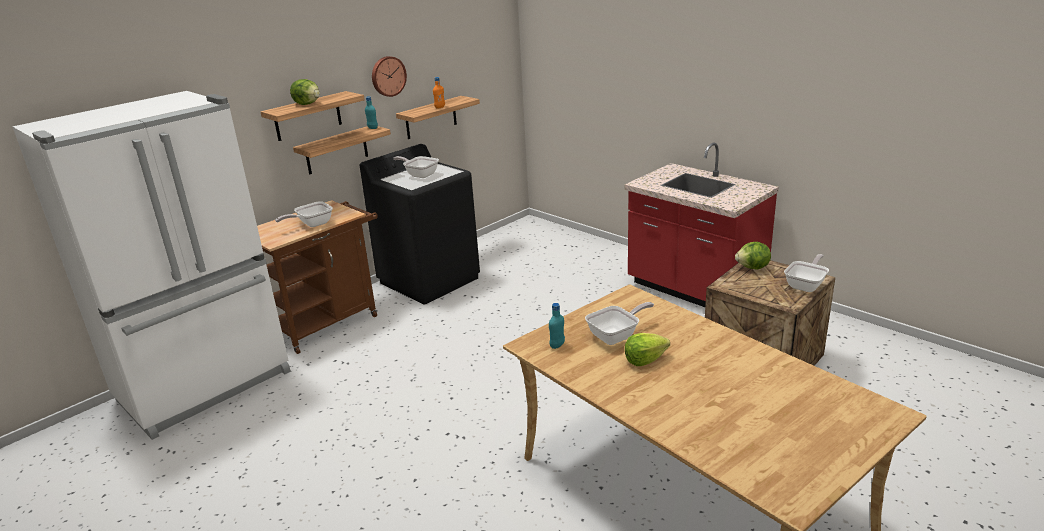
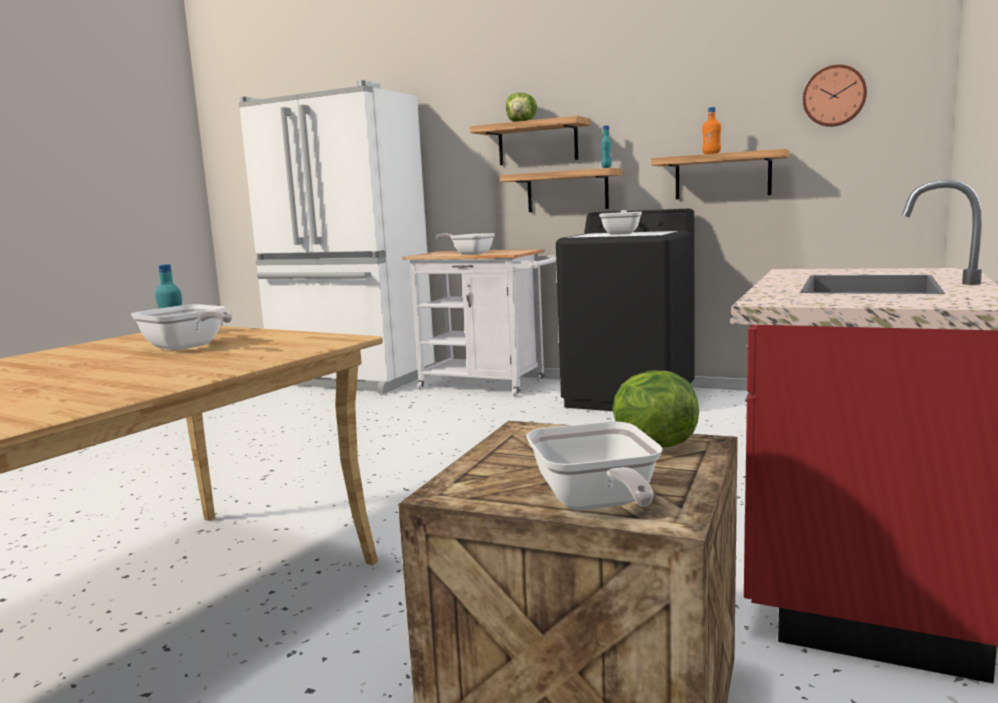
camera: 70 degrees right, 15 degrees down
brown cart [257,200,378,354] -> white cart [402,249,556,397]
wall clock [372,56,407,97] -> wall clock moved to [803,65,867,127]
lettuce [625,333,670,366] -> none
frying pan [784,254,829,292] -> frying pan turned 60 degrees clockwise [526,421,663,511]

